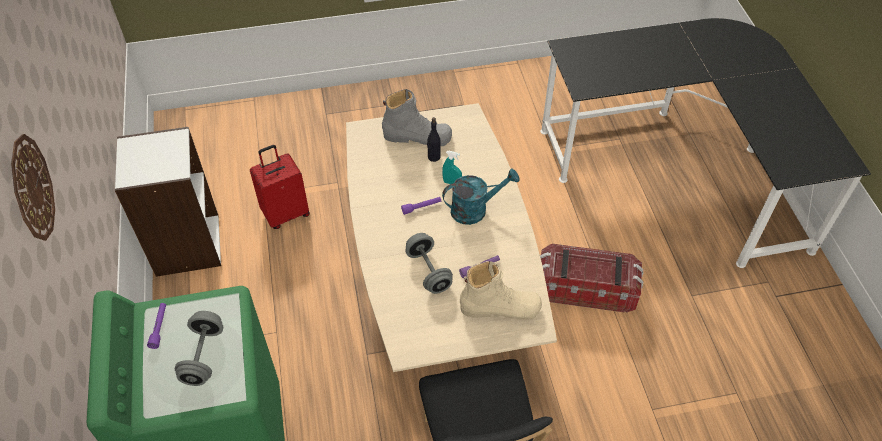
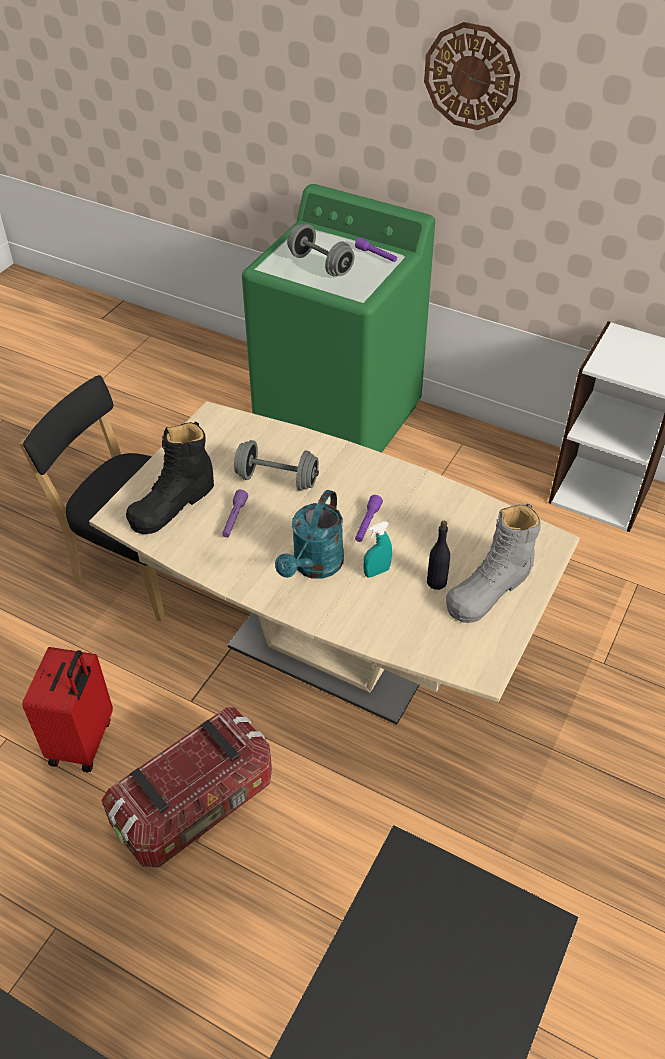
camera: 130 degrees right, 5 degrees down
red suitcase [250,145,310,229] -> red suitcase moved to [23,647,113,772]
beige boot [460,261,542,320] -> black boot [126,421,214,534]

